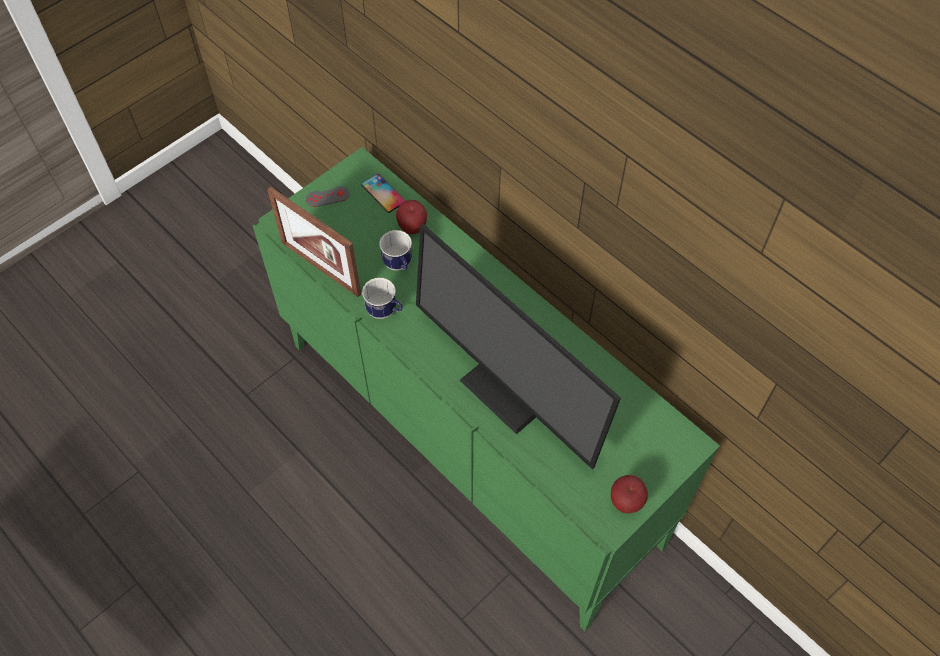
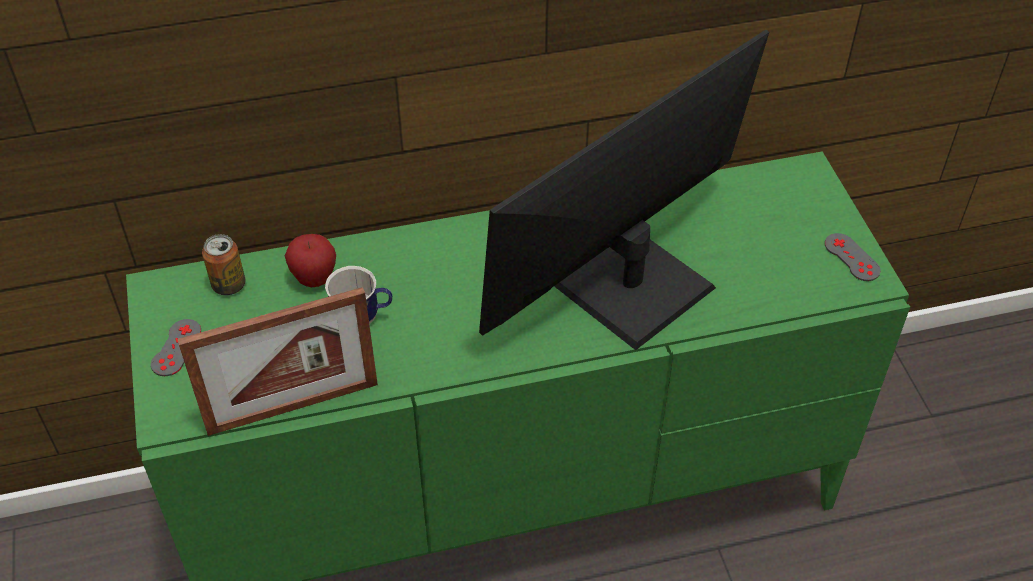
camera: 60 degrees left, 10 degrees down
phone [361,174,405,213] -> can [202,234,246,295]
mug [362,278,403,319] -> none
monitor [416,224,621,469] -> monitor turned 150 degrees clockwise [479,30,769,350]
apple [611,475,648,514] -> grey game controller [825,233,881,281]

